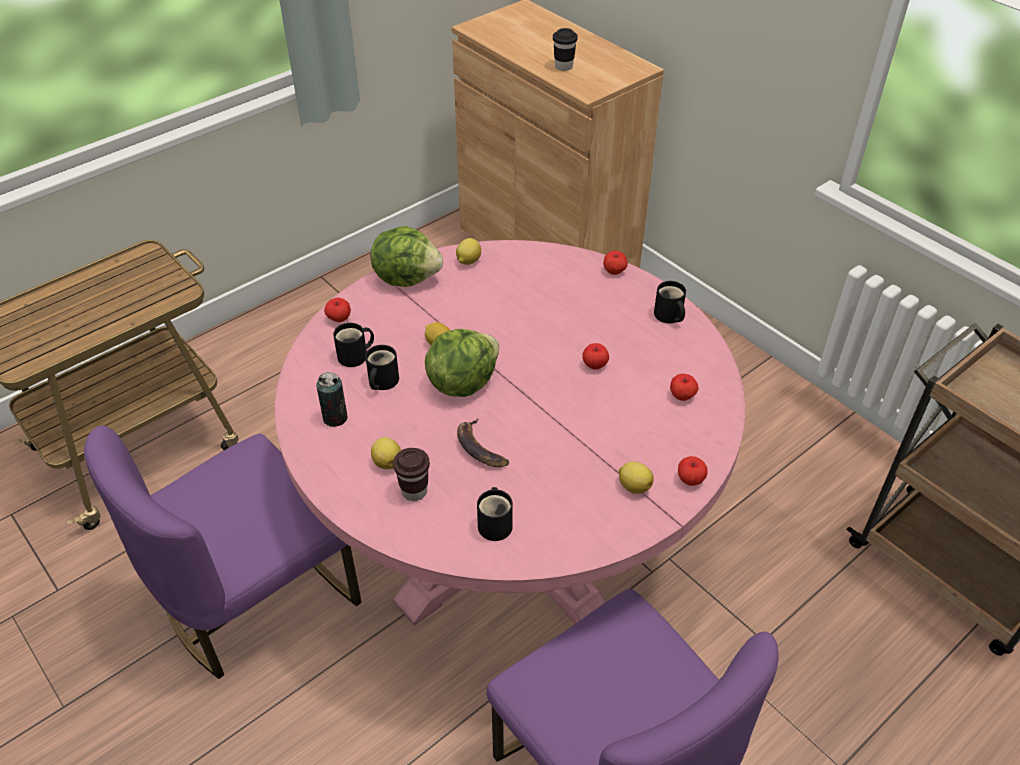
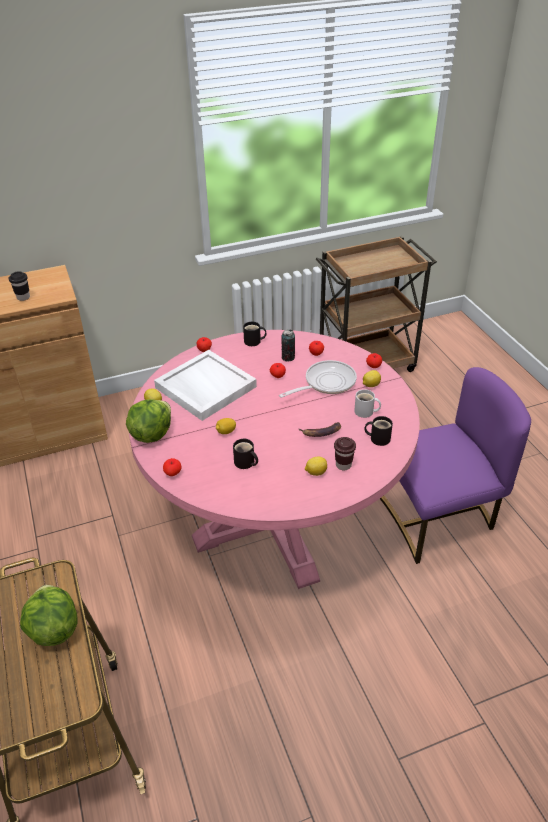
camera: 70 degrees left, 5 degrees down
purple chair [84,425,361,679] -> none
can [316,372,348,427] -> can moved to [281,330,295,361]
black mug [333,323,374,367] -> none
lettuce [425,329,499,397] -> lettuce moved to [20,585,78,646]
none -> white tray [154,350,257,421]
none -> frying pan [279,360,357,398]
none -> white mug [354,389,381,418]

